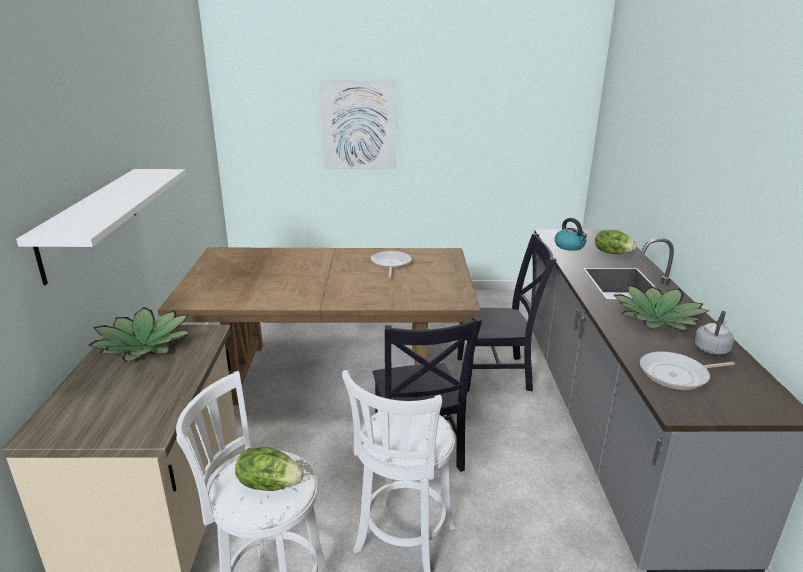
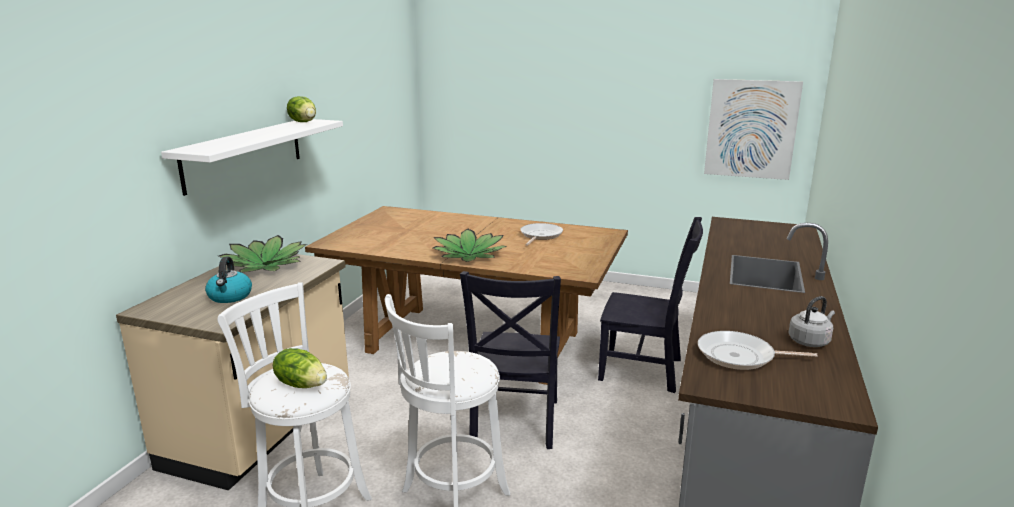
camera: 20 degrees right, 5 degrees down
picture [320,81,396,169] -> picture moved to [704,79,803,180]
kettle [555,218,587,251] -> kettle moved to [205,257,252,303]
lettuce [595,230,636,254] -> lettuce moved to [287,96,316,122]
potted plant [614,285,709,331] -> potted plant moved to [433,228,508,262]

